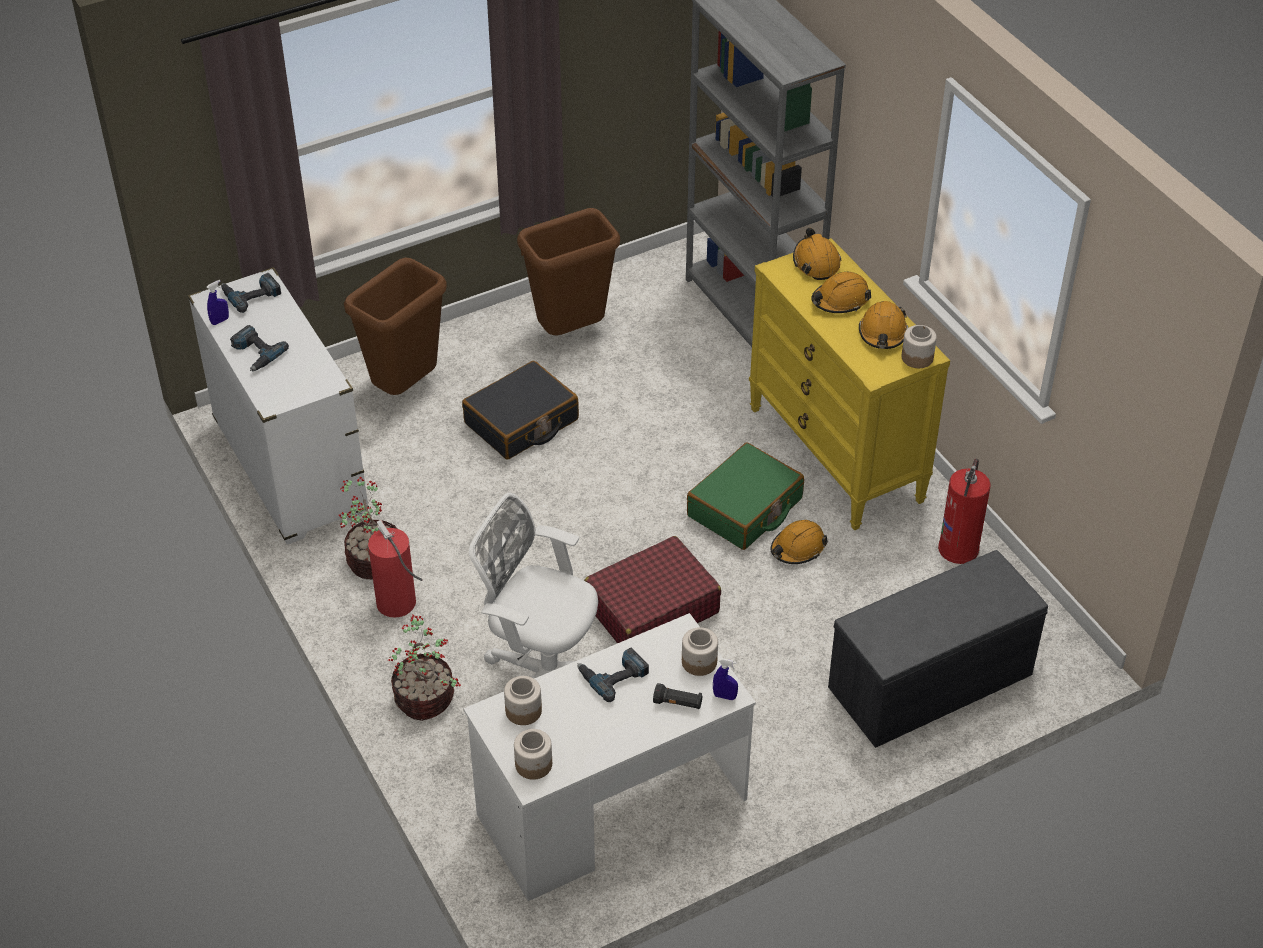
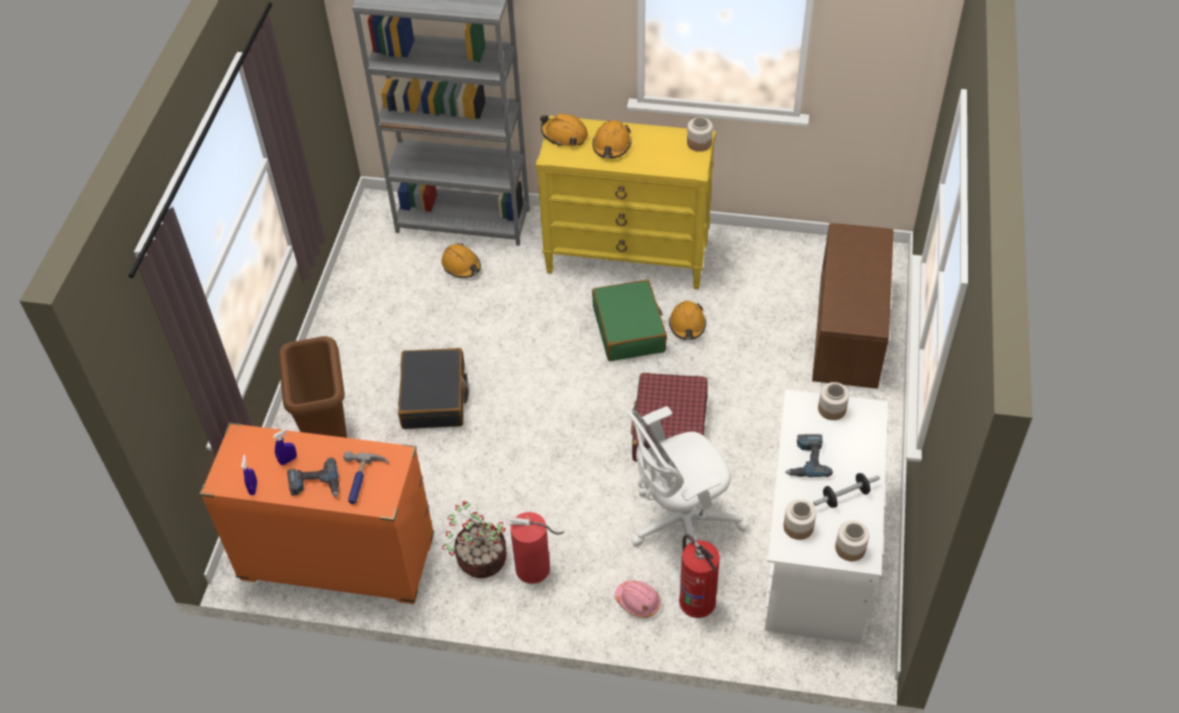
camera: 50 degrees left, 5 degrees up
white dresser [188,267,369,545] -> orange dresser [200,423,434,604]
power drill [221,273,281,313] -> none
potted plant [388,615,461,721] -> pink hard hat [615,580,661,618]
brown trash can [517,208,620,335] -> none
black flashlight [653,683,702,709] -> none
blue spray bottle [713,658,738,700] -> blue spray bottle moved to [273,429,297,465]
grey bench [828,550,1048,748] -> brown bench [812,223,893,389]
orange hard hat [859,301,908,349] -> orange hard hat moved to [441,243,481,278]
fire extinguisher [938,459,991,564] -> fire extinguisher moved to [679,534,720,618]
none -> hammer [344,451,389,504]
none -> dumbbell [813,473,880,508]

